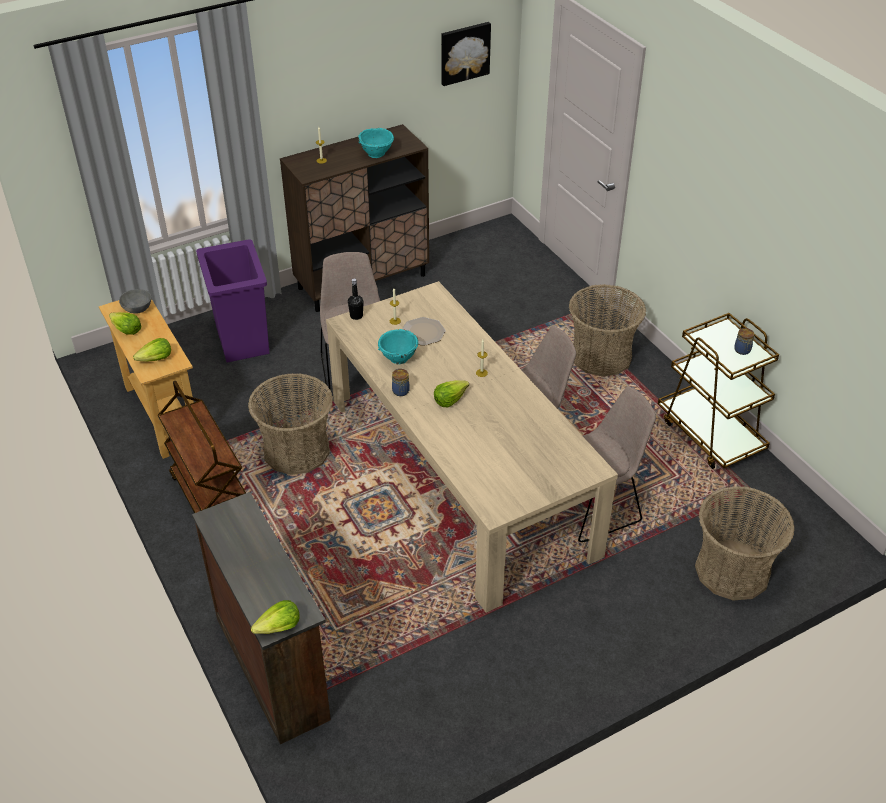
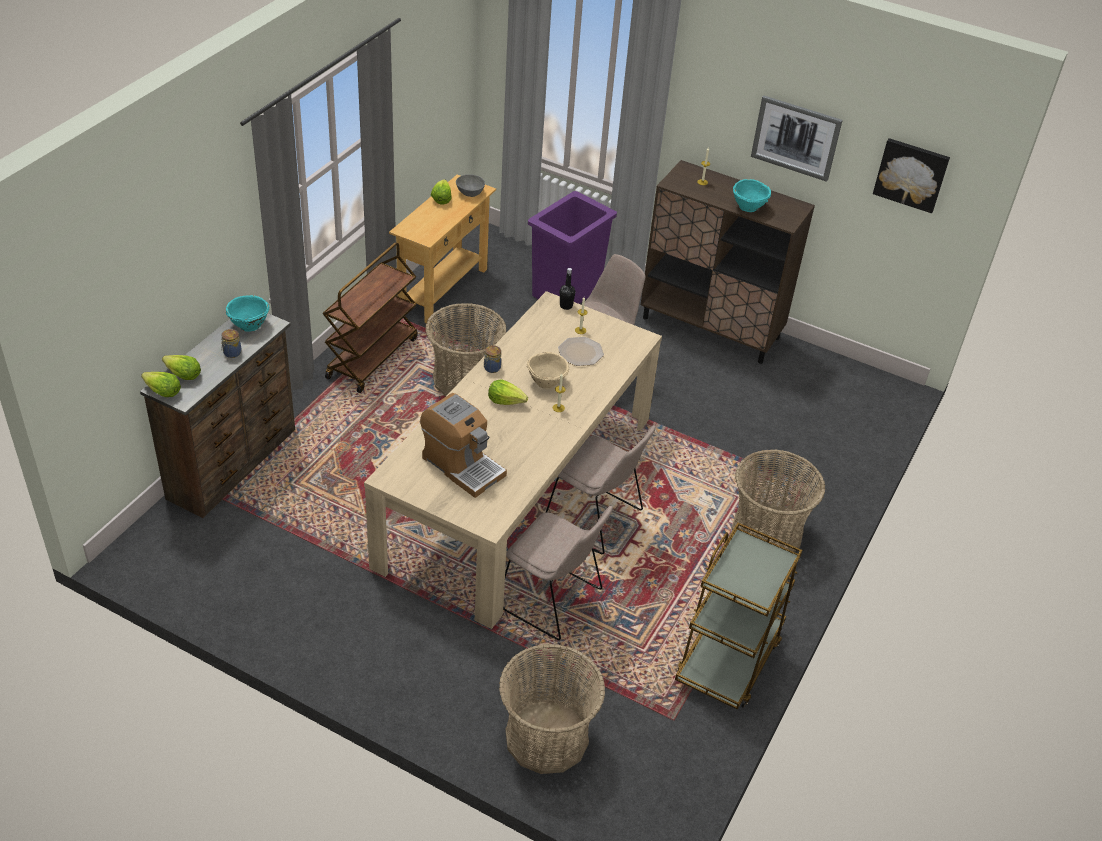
camera: 55 degrees right, 0 degrees up
lettuce [133,338,171,362] -> lettuce moved to [162,355,201,380]
turquoise bowl [378,329,419,364] -> turquoise bowl moved to [226,295,269,332]
jar [734,328,754,355] -> jar moved to [221,329,242,358]
none -> coffee machine [420,393,507,498]
none -> beige bowl [527,352,569,389]
none -> picture [751,95,843,182]

